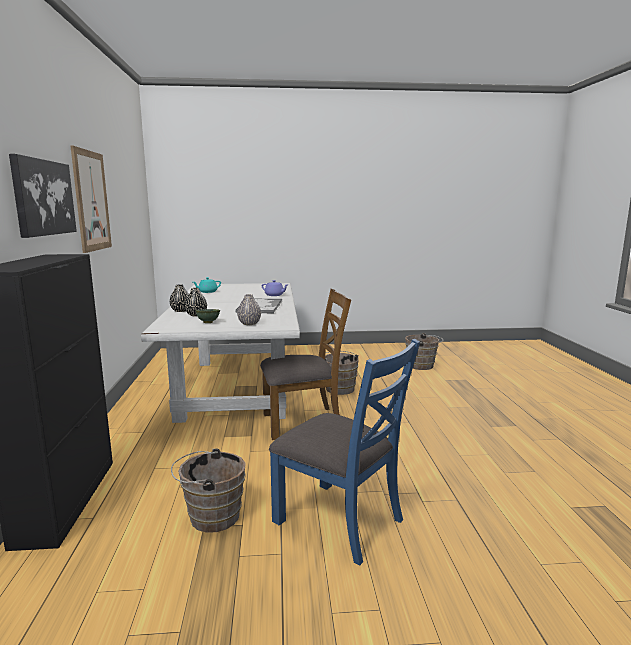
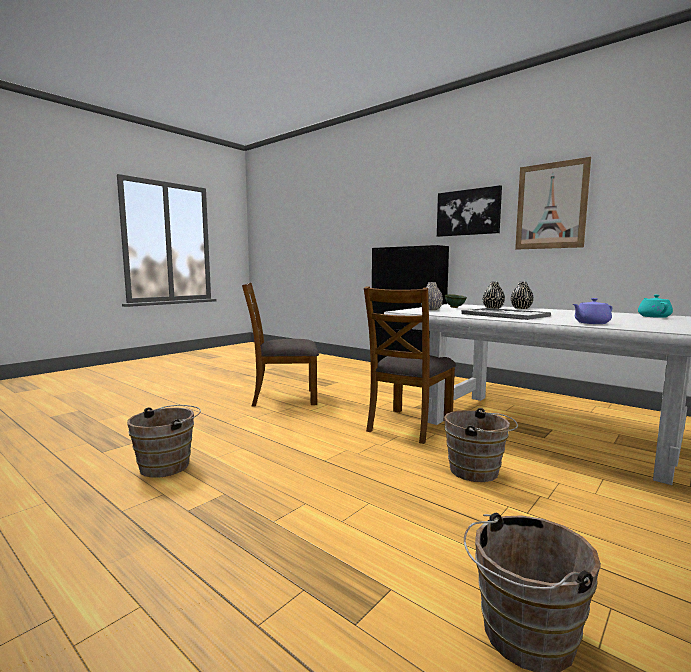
camera: 135 degrees right, 5 degrees down
brown bucket [171,449,246,533] -> brown bucket moved to [127,405,201,478]
blue chair [269,339,420,566] -> brown chair [242,283,319,407]

